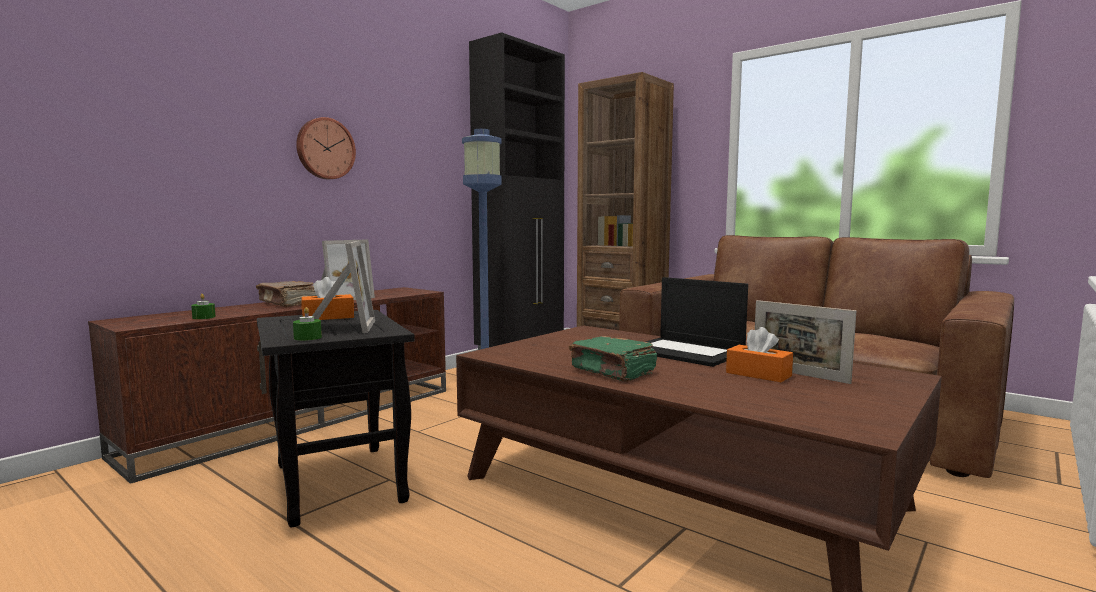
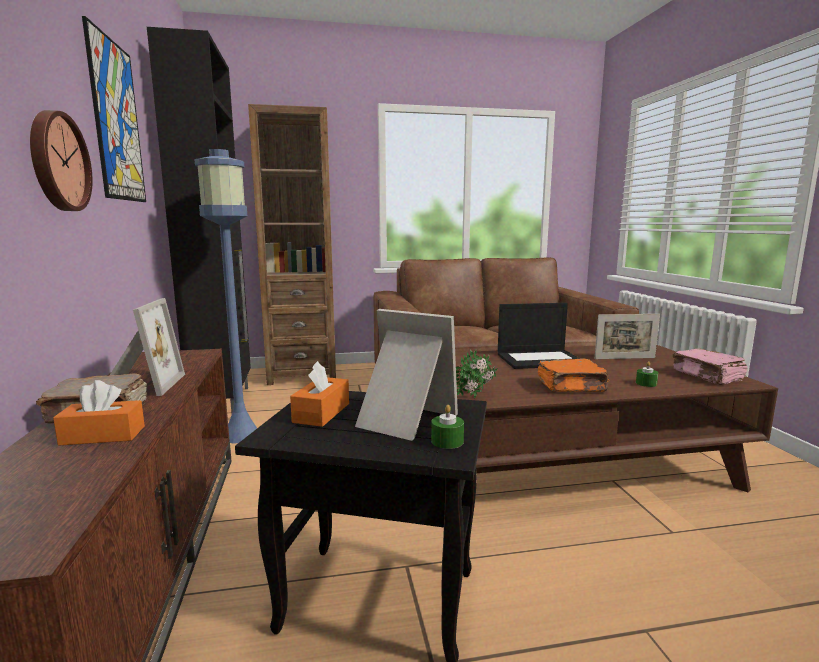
camera: 50 degrees left, 5 degrees up
green candle [191,294,215,319] -> green candle moved to [636,361,658,387]
green book [569,336,657,382] -> orange book [538,358,609,392]
orange tissue box [726,327,793,382] -> orange tissue box moved to [53,380,145,446]
none -> picture [82,16,146,202]
none -> potted plant [456,350,497,398]
none -> pink book [672,349,748,385]

